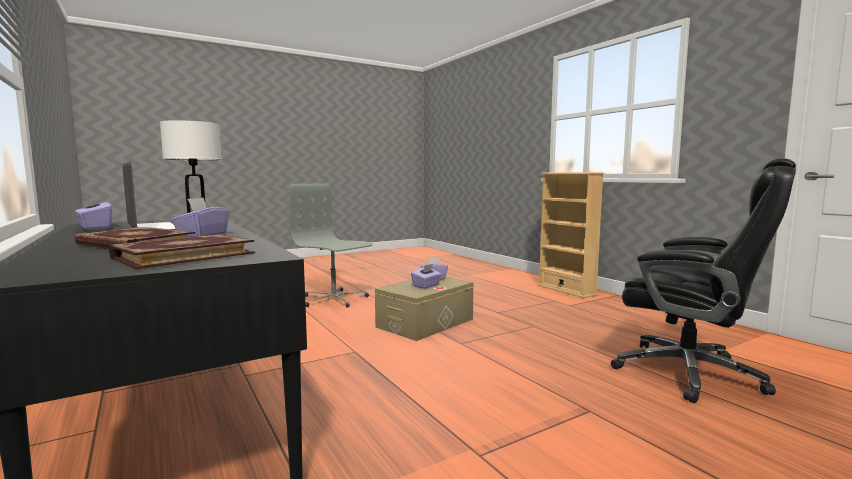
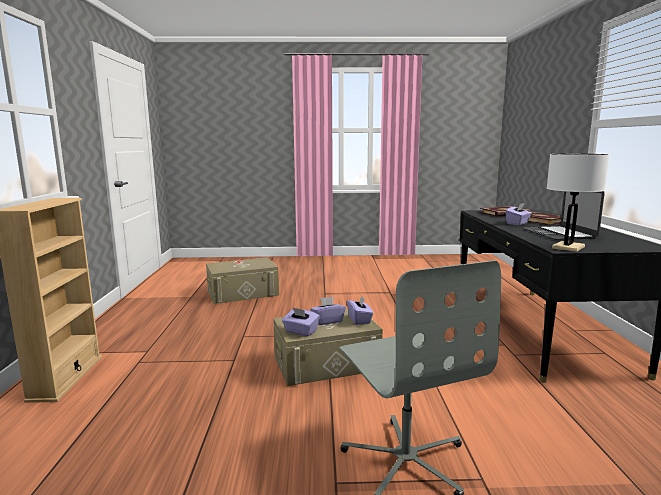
camera: 150 degrees left, 5 degrees up
purple tissue box [75,197,112,230] -> purple tissue box moved to [347,296,374,325]
black office chair [611,158,796,403] -> beige storage box [206,257,279,304]

